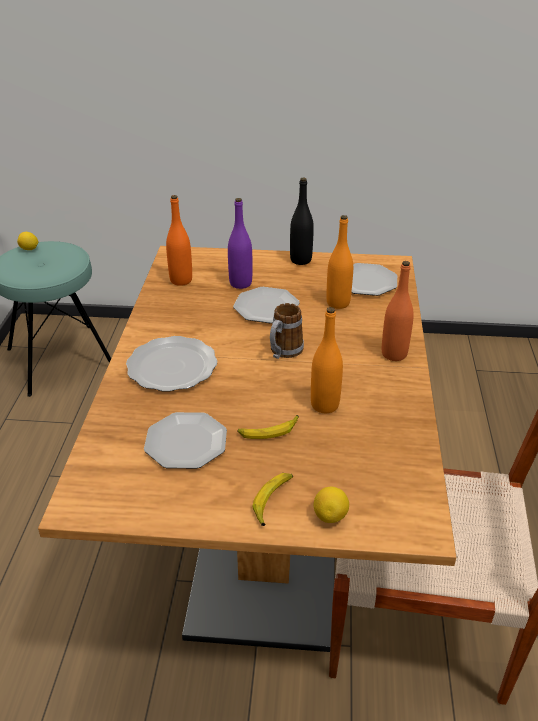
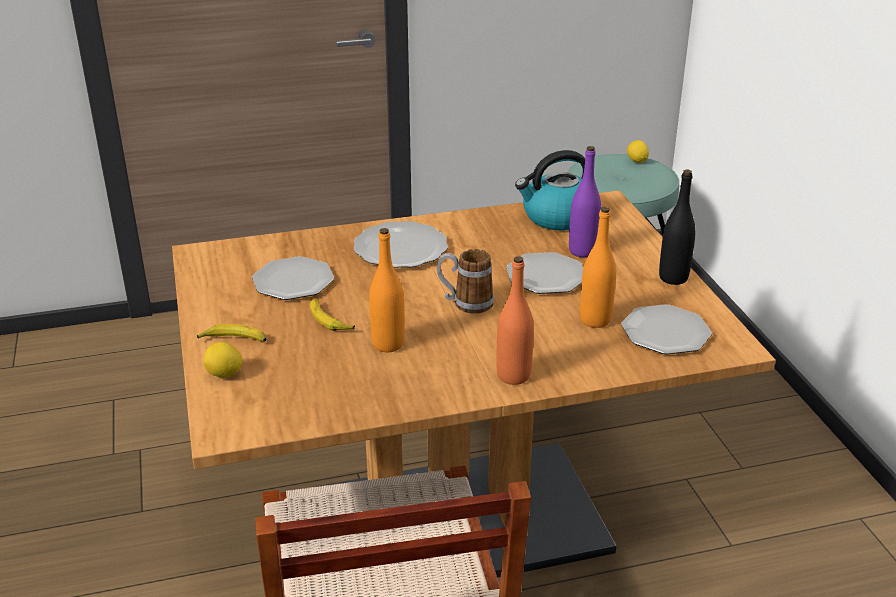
camera: 70 degrees right, 5 degrees down
orange bottle [166,195,192,286] -> kettle [515,150,585,231]

